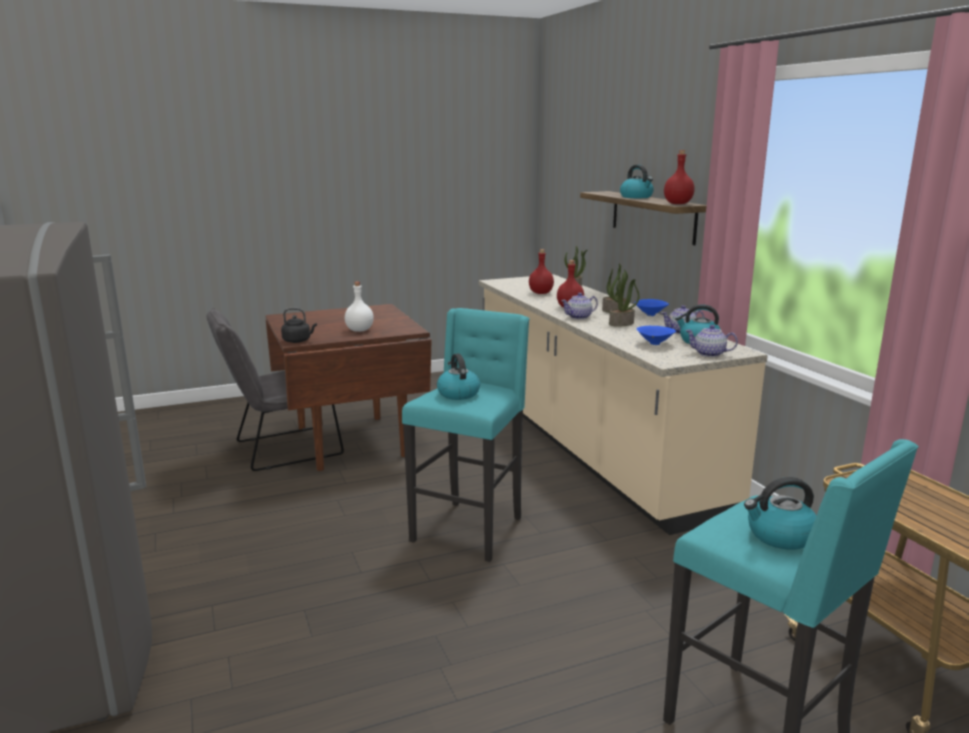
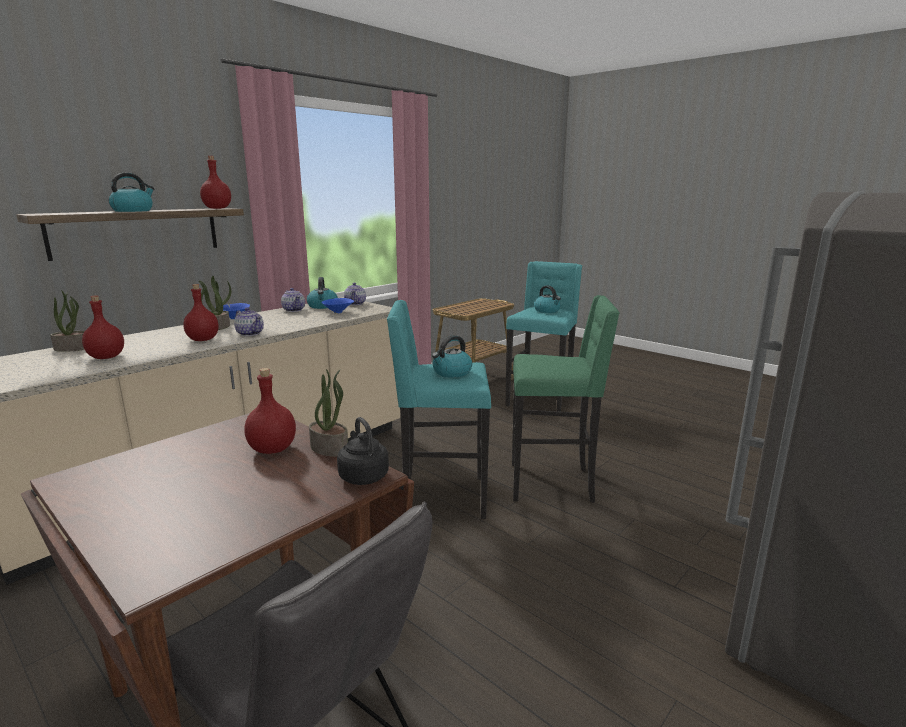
camera: 115 degrees left, 0 degrees up
white bottle [345,282,374,332] -> red bottle [245,368,296,454]
potted plant [607,273,640,327] -> potted plant moved to [309,369,348,457]
none -> green stool [512,295,619,503]

